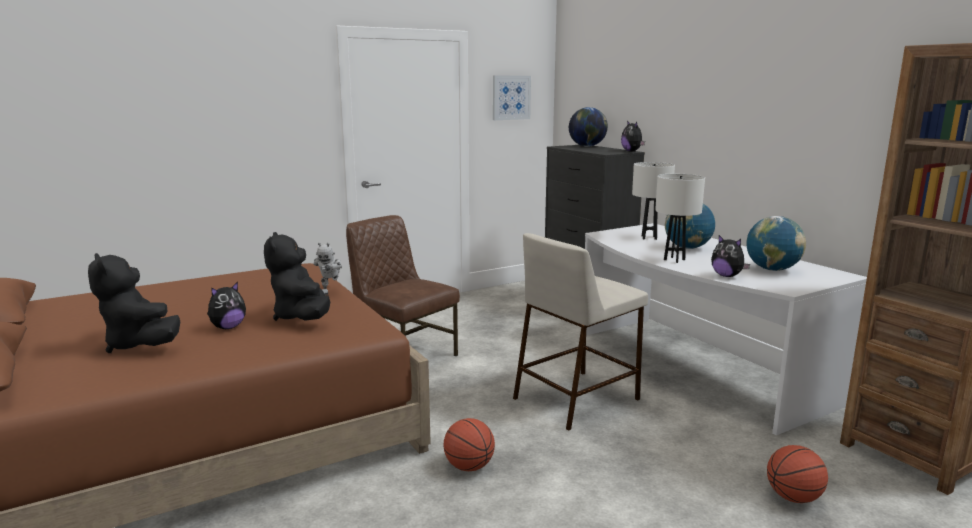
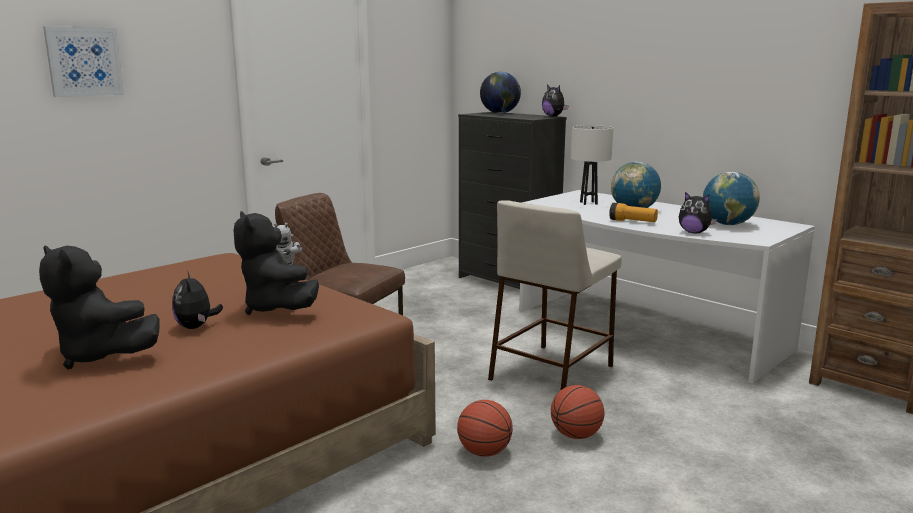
camera: 15 degrees left, 0 degrees up
plush toy [207,282,246,329] -> plush toy turned 135 degrees clockwise [172,271,223,329]
picture [493,76,531,120] -> picture moved to [43,26,124,97]
white table lamp [655,174,705,263] -> flashlight [609,203,658,222]
basketball [767,445,828,503] -> basketball moved to [551,385,604,439]

